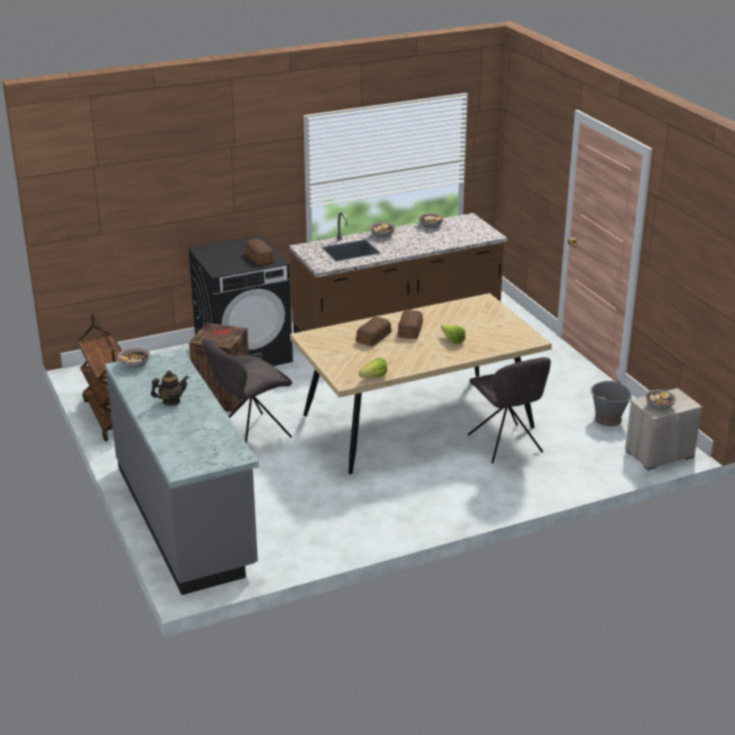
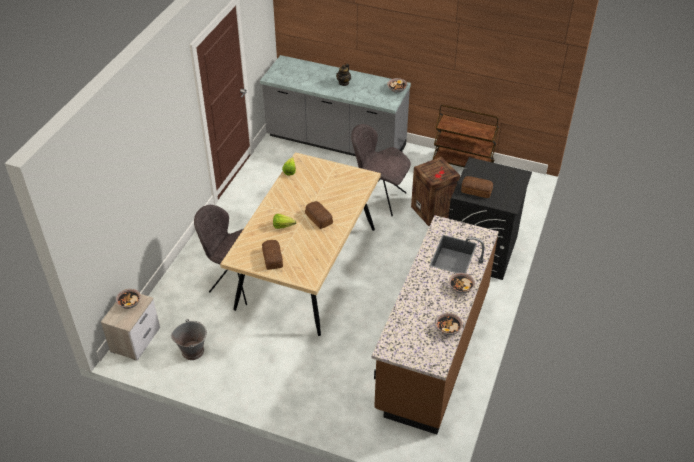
camera: 135 degrees right, 15 degrees up
grey chair [202,338,292,443] -> grey chair turned 75 degrees counterclockwise [351,124,411,217]
bread [356,317,392,346] -> bread moved to [262,240,283,270]

